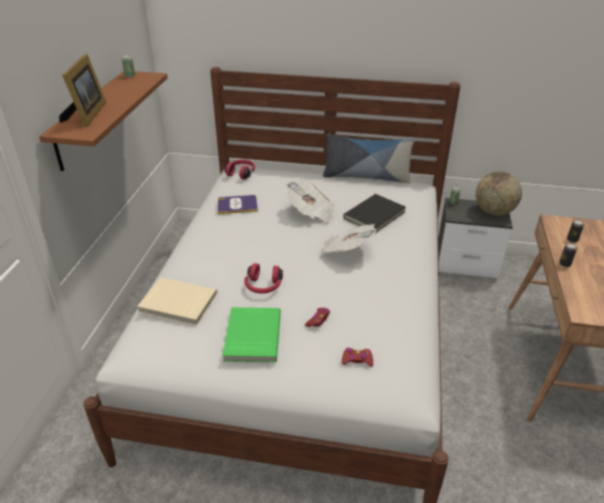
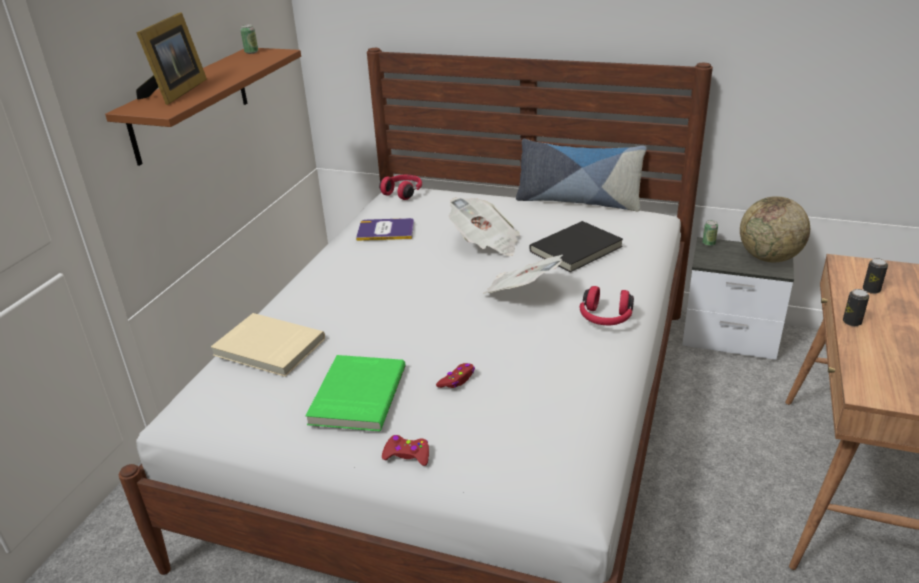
camera: 10 degrees right, 5 degrees down
red headphones [244,263,283,294] -> red headphones moved to [580,286,634,325]
red game controller [342,348,373,367] -> red game controller moved to [382,435,429,466]

